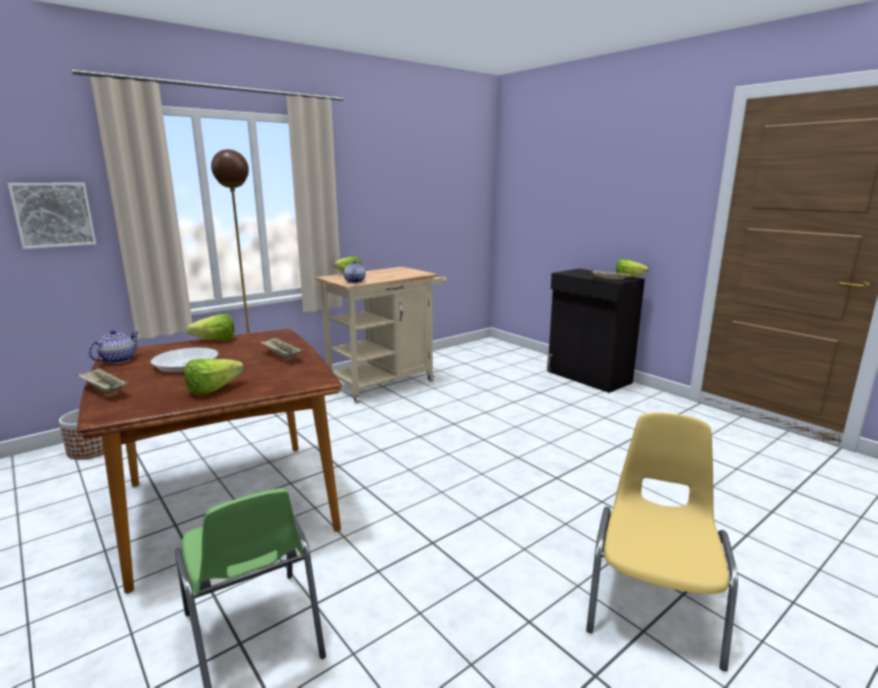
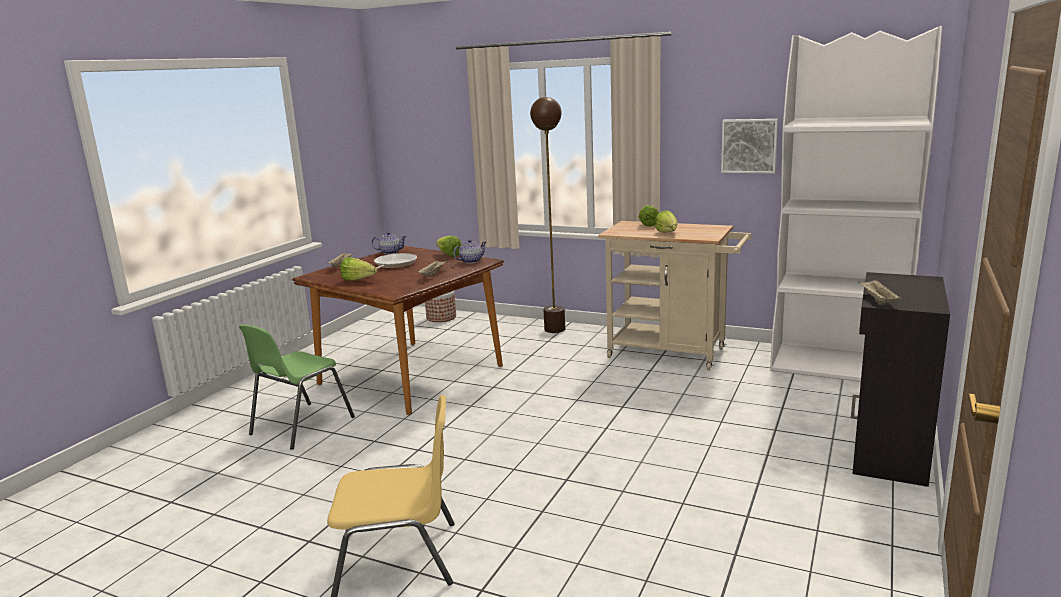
camera: 65 degrees right, 0 degrees up
picture [8,183,96,249] -> picture moved to [721,119,778,174]
teapot [343,261,366,283] -> teapot moved to [453,239,486,263]
lettuce [616,259,649,278] -> lettuce moved to [655,210,678,233]
none -> white bookcase [770,26,942,382]

